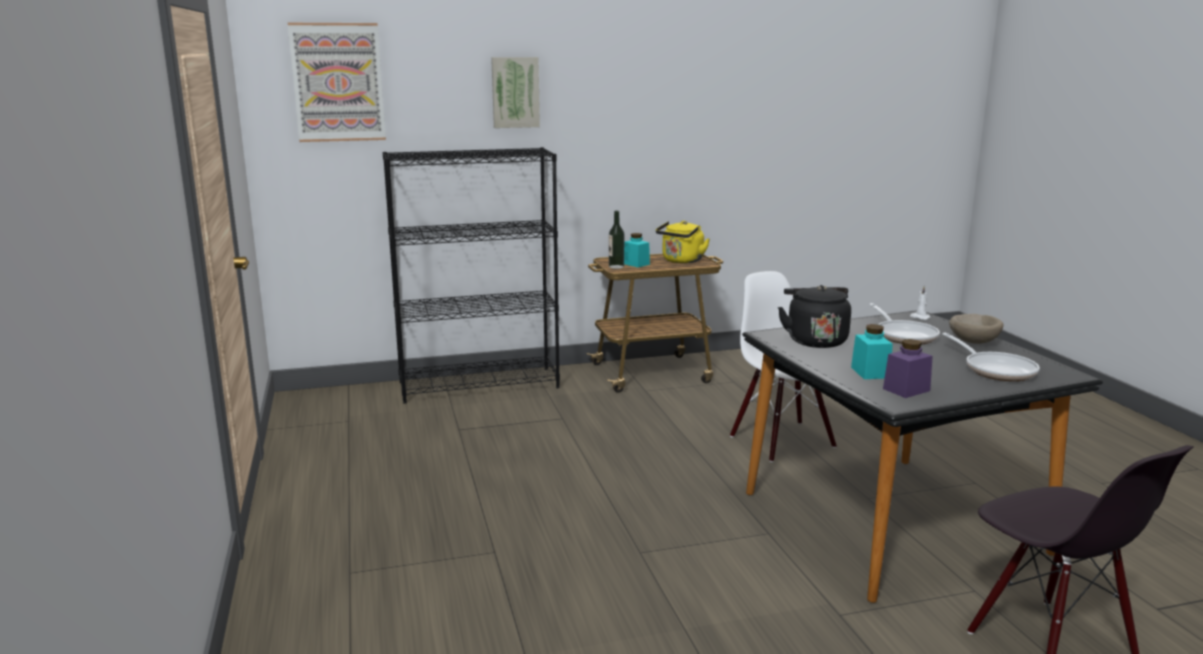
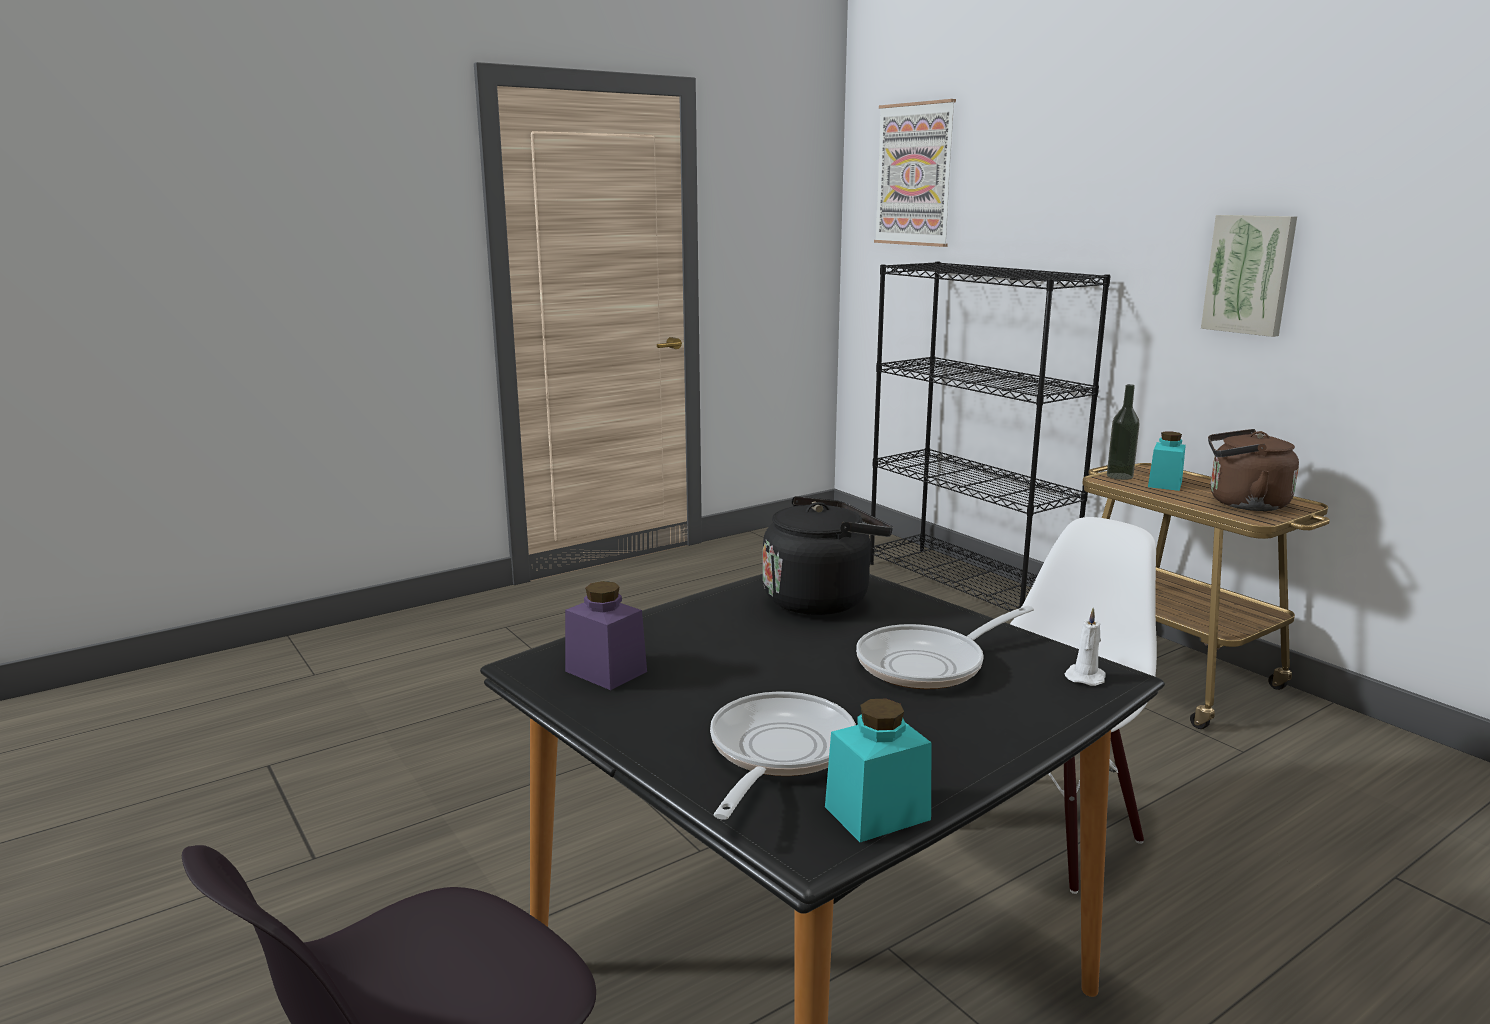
camera: 70 degrees right, 0 degrees up
picture [491,57,540,128] -> picture moved to [1201,215,1297,337]
yellow kettle [656,221,710,263] -> brown kettle [1208,429,1299,511]
turquoise jar [851,324,893,379] -> turquoise jar moved to [825,699,932,842]
frying pan [942,333,1040,381] -> frying pan turned 150 degrees clockwise [710,692,856,820]
beige bowl [949,314,1003,344] -> none

